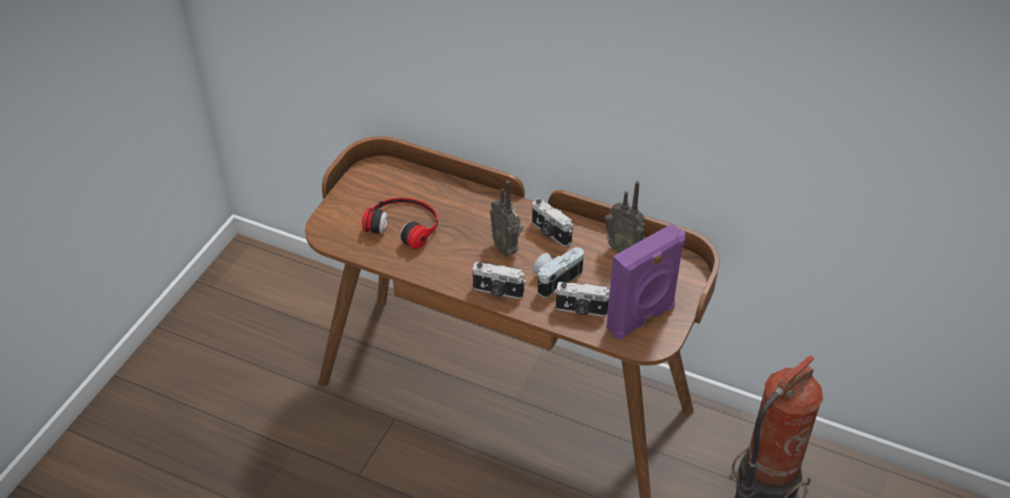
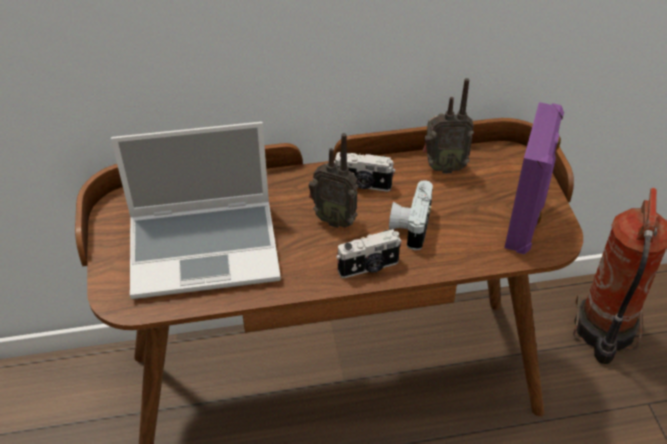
camera: 35 degrees left, 0 degrees up
headphones [362,198,438,249] -> laptop [111,122,281,299]
camera [554,282,610,317] -> none

